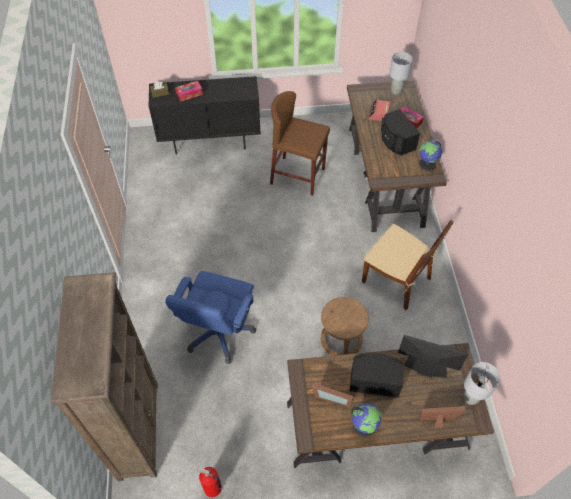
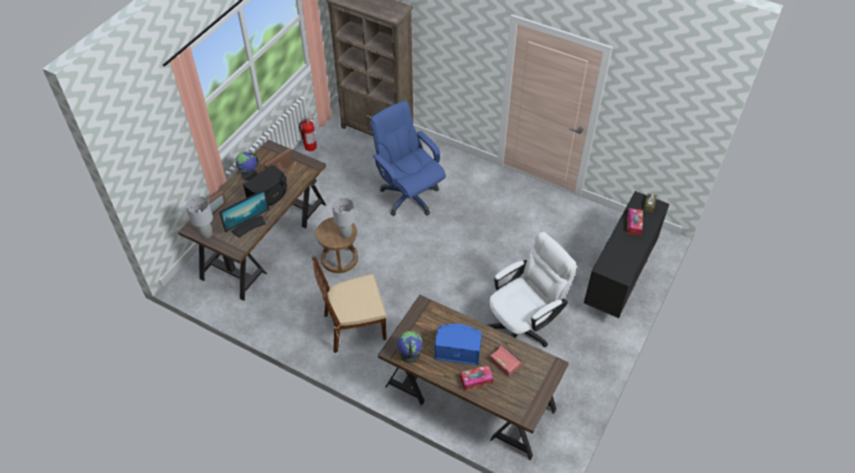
camera: 125 degrees right, 5 degrees down
brown stool [270,91,330,196] -> white office chair [488,232,577,348]
black speaker [381,109,420,155] -> blue speaker [435,324,482,365]
grey table lamp [389,52,413,95] -> grey table lamp moved to [332,198,355,238]

